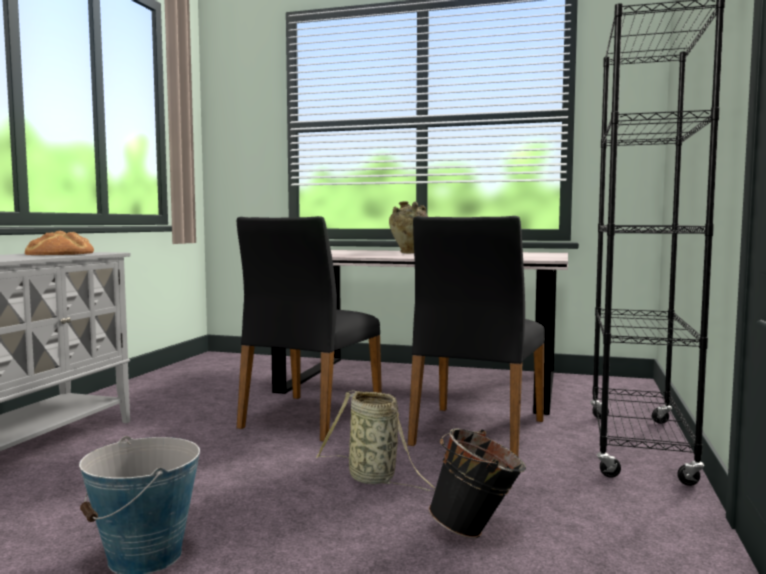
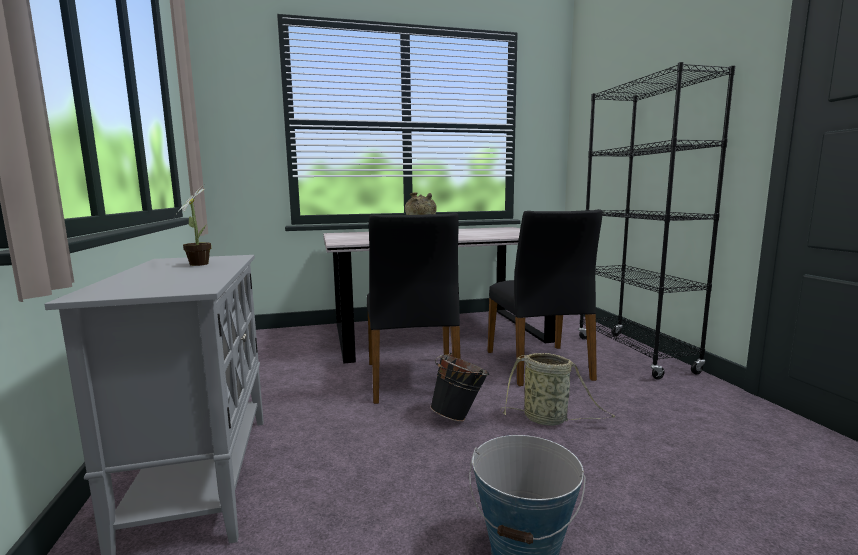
camera: 30 degrees left, 5 degrees up
bread [25,231,94,255] -> potted plant [175,184,211,266]
black bucket [429,429,526,538] -> black bucket moved to [430,353,489,422]

